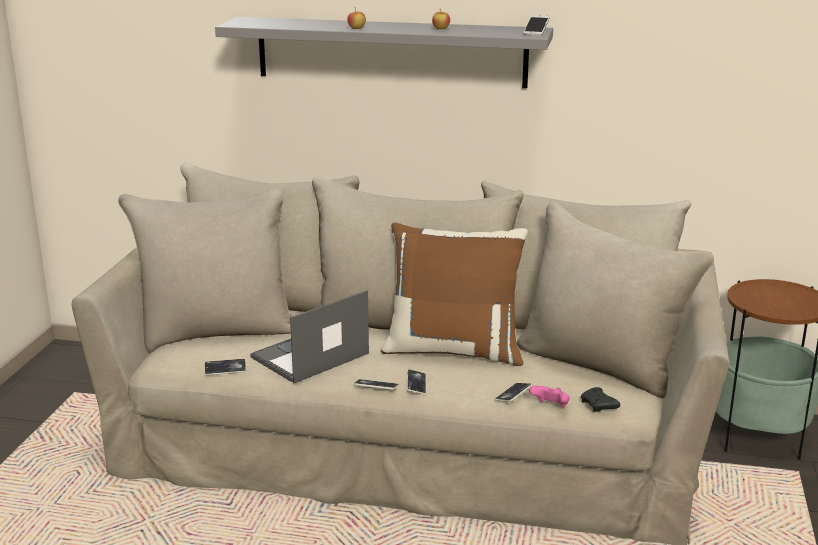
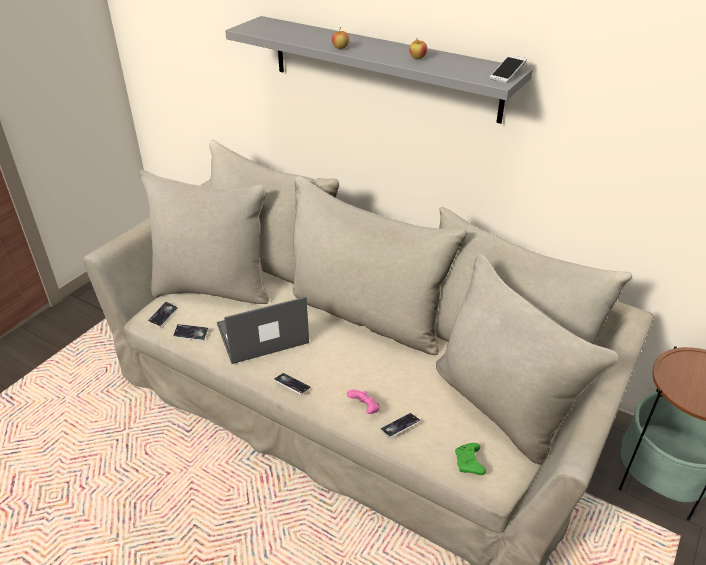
camera: 20 degrees right, 15 degrees up
brown pillow [381,222,528,366] -> none
phone [407,370,426,395] -> phone moved to [148,302,178,327]
pink game controller [529,386,570,407] -> pink game controller moved to [347,390,380,414]
black game controller [581,387,620,412] -> green game controller [455,443,486,475]

